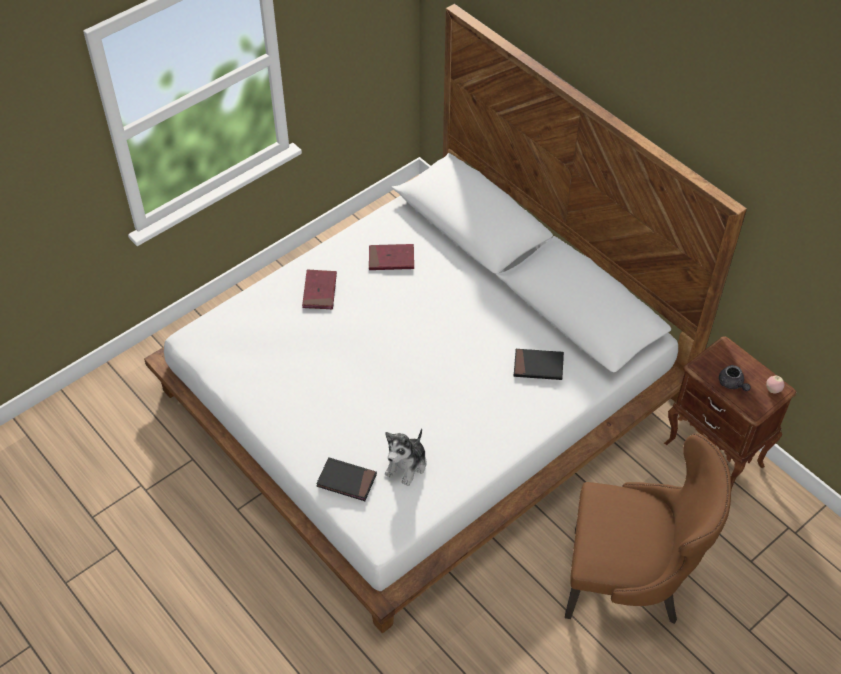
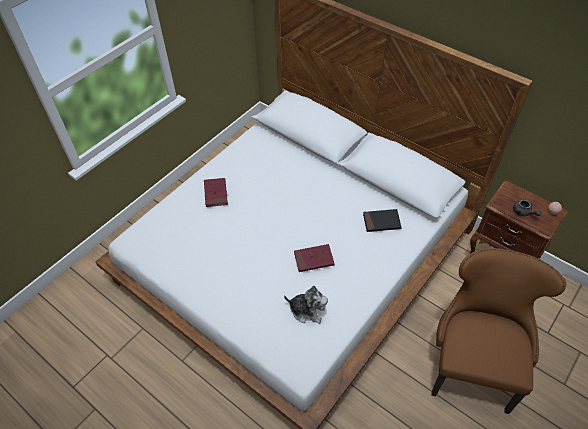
camera: 10 degrees left, 0 degrees up
black book [316,457,377,501] -> none
red book [369,244,414,270] -> red book moved to [294,244,335,272]
plush toy [385,428,427,486] -> plush toy turned 90 degrees counterclockwise [284,286,328,324]
brown chair [565,434,731,624] -> brown chair turned 75 degrees counterclockwise [431,248,566,414]

